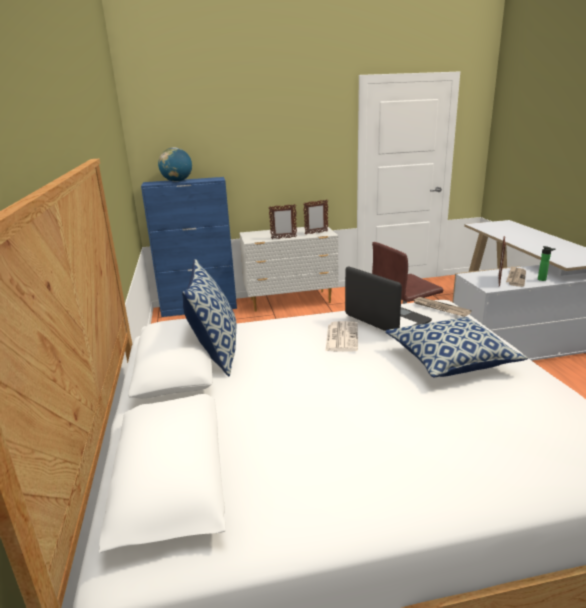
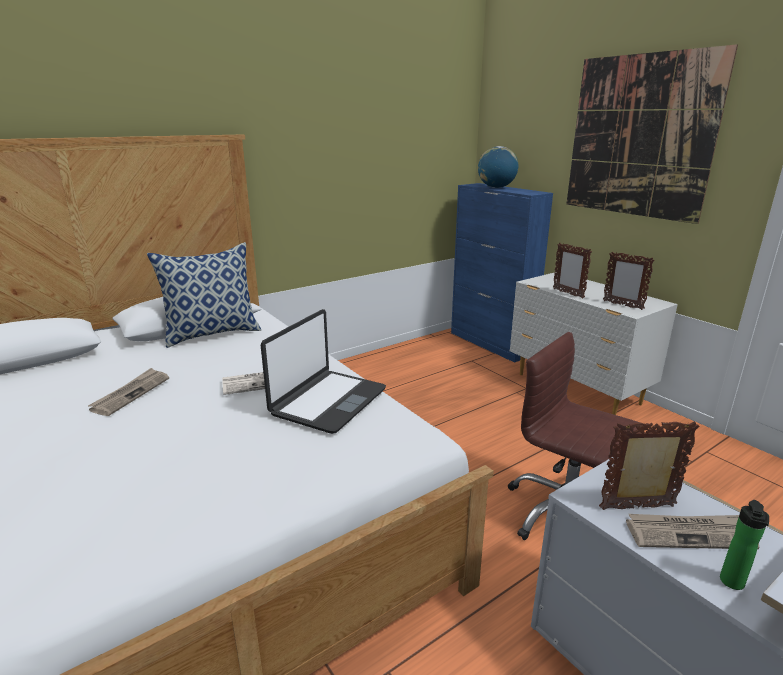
camera: 65 degrees right, 0 degrees up
pillow [385,317,528,378] -> none
newspaper [414,297,472,317] -> newspaper moved to [88,368,169,416]
none -> picture [566,44,738,224]

